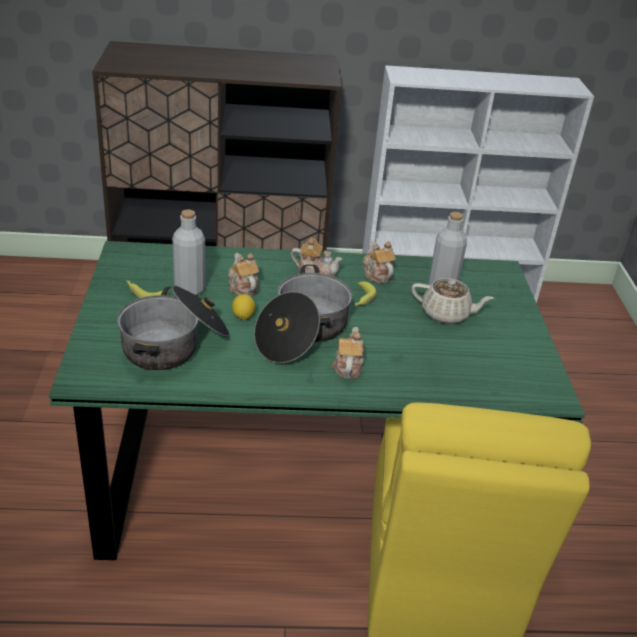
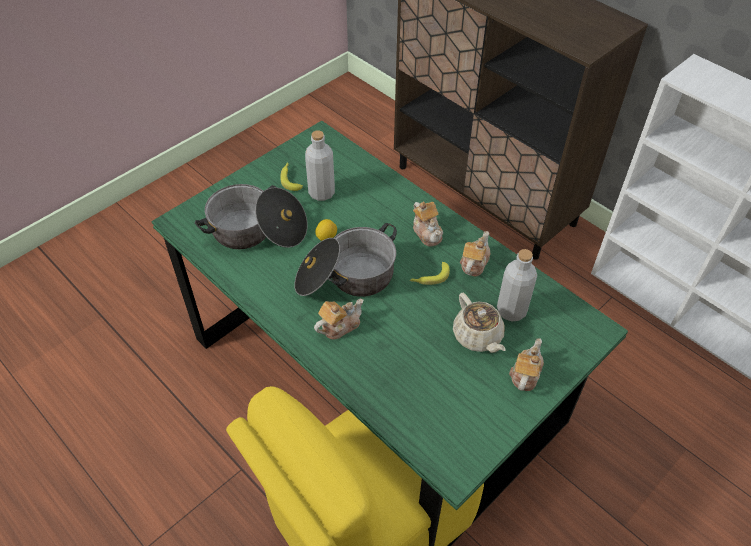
camera: 50 degrees right, 15 degrees up
teapot [228,253,259,296] -> teapot moved to [509,338,544,391]

